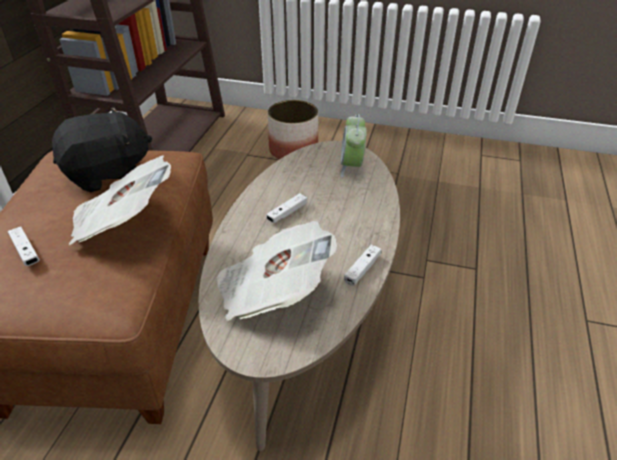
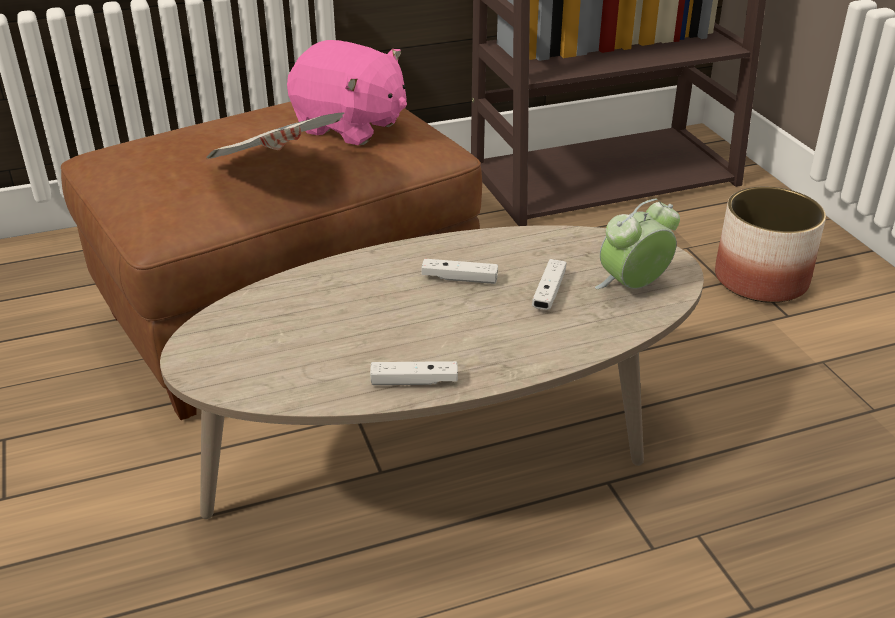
camera: 55 degrees right, 5 degrees down
white game controller [8,226,40,266] -> white game controller moved to [532,259,566,310]
black plush toy [52,106,152,192] -> pink plush toy [287,40,407,145]
newspaper [217,221,337,321] -> none

